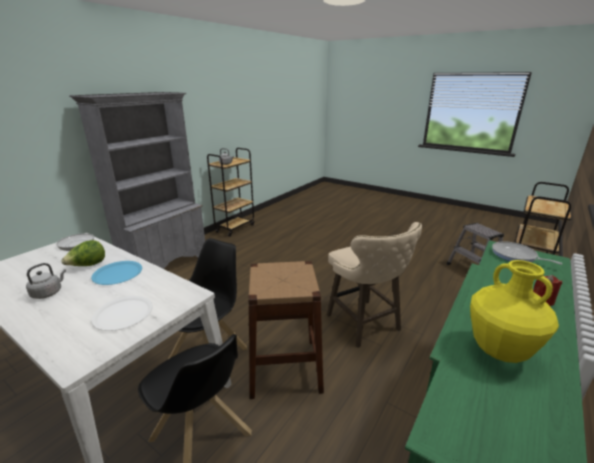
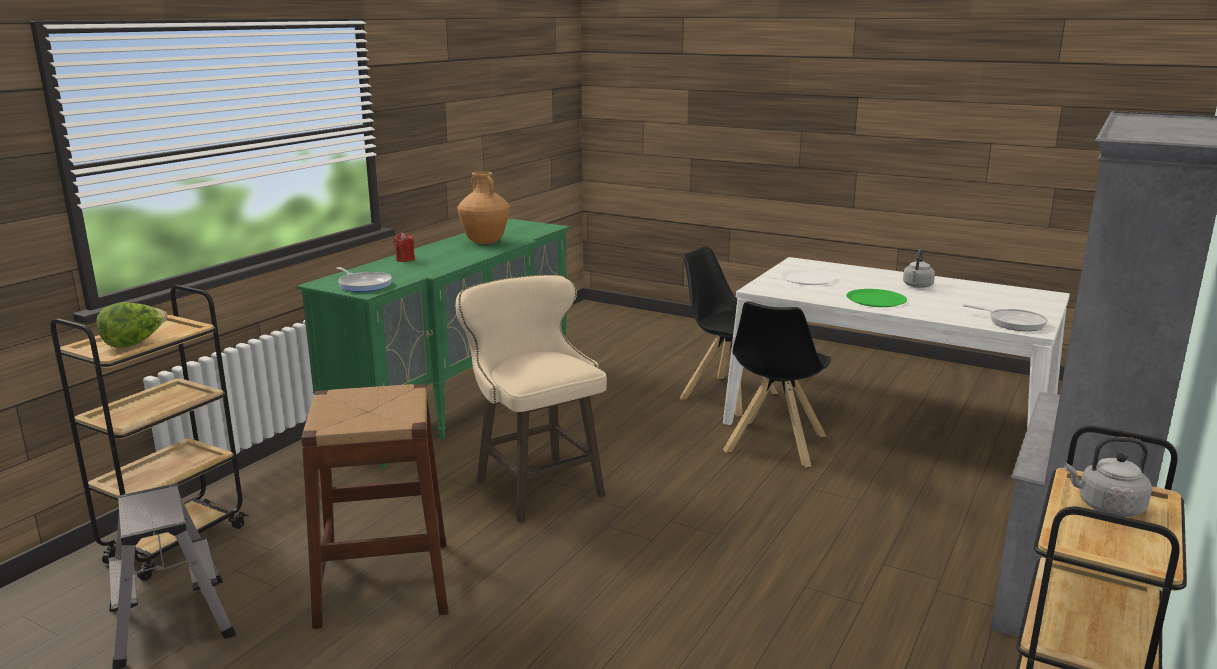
camera: 175 degrees right, 5 degrees down
lettuce [61,240,105,266] -> lettuce moved to [96,302,168,348]
blue plate [91,261,142,285] -> green plate [846,289,907,307]
brown stool [248,261,324,399] -> brown stool moved to [301,384,448,629]
yellow vase [470,260,559,363] -> brown vase [457,171,510,244]

